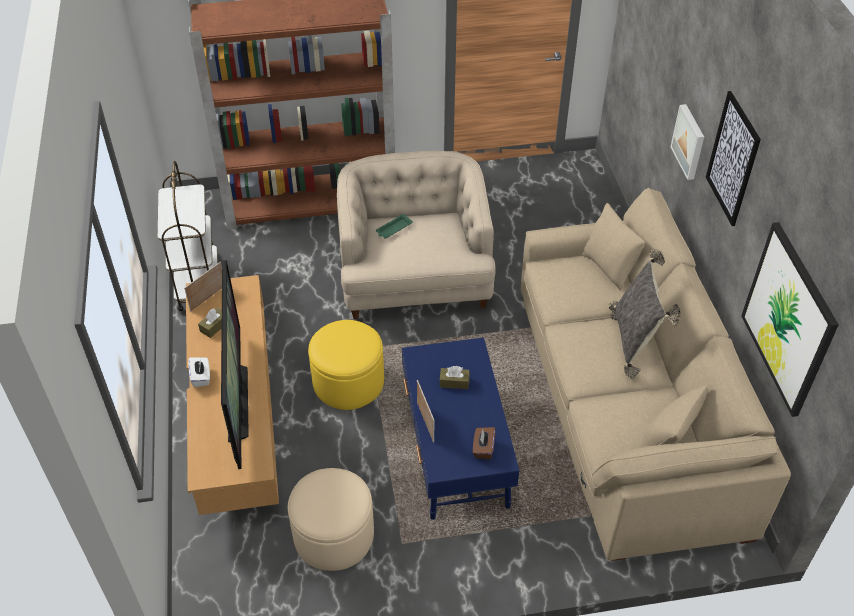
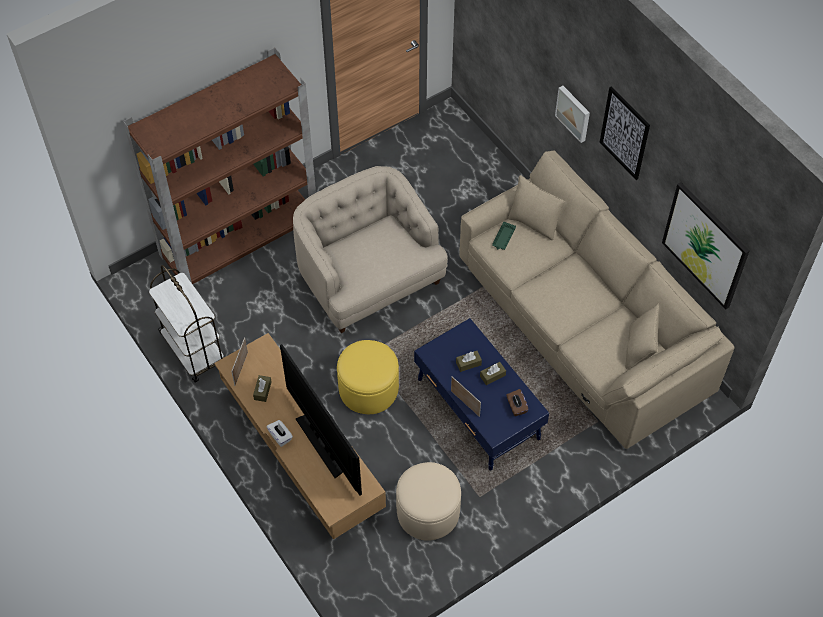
camera: 25 degrees left, 10 degrees up
green tray [376,214,413,239] -> green tray moved to [492,222,516,250]
pillow [608,248,681,378] -> none
none -> brown tissue box [480,362,506,385]

